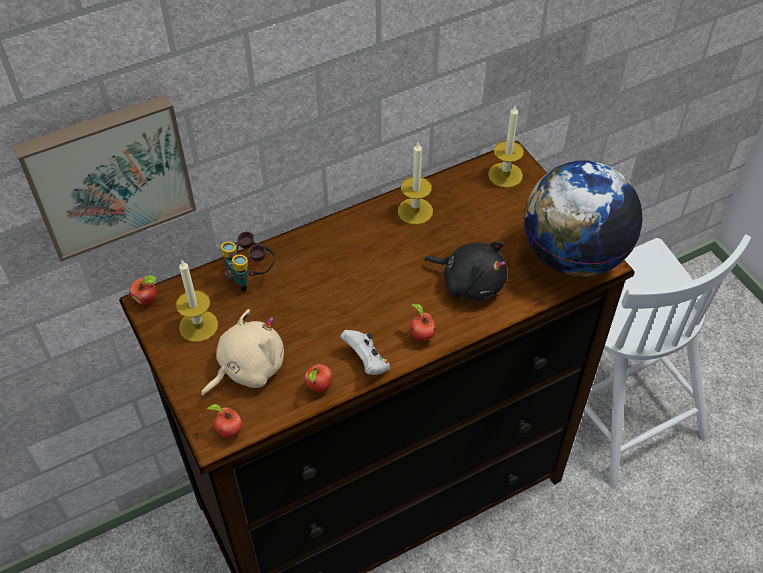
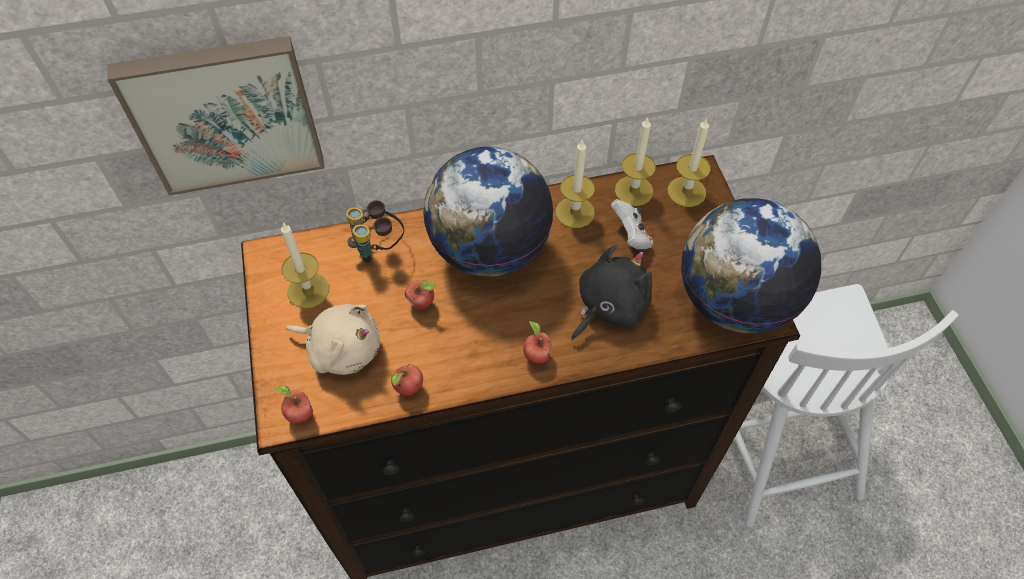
camera: 15 degrees right, 5 degrees up
apple [129,275,157,305] -> apple moved to [405,280,437,310]
beige plush toy [201,309,284,397] -> beige plush toy turned 45 degrees clockwise [286,304,380,375]
white game controller [340,330,390,375] -> white game controller moved to [611,199,653,249]
black plush toy [424,241,507,300] -> black plush toy turned 90 degrees counterclockwise [571,245,652,340]
none -> globe [423,146,554,277]
none -> candle [615,118,656,206]

